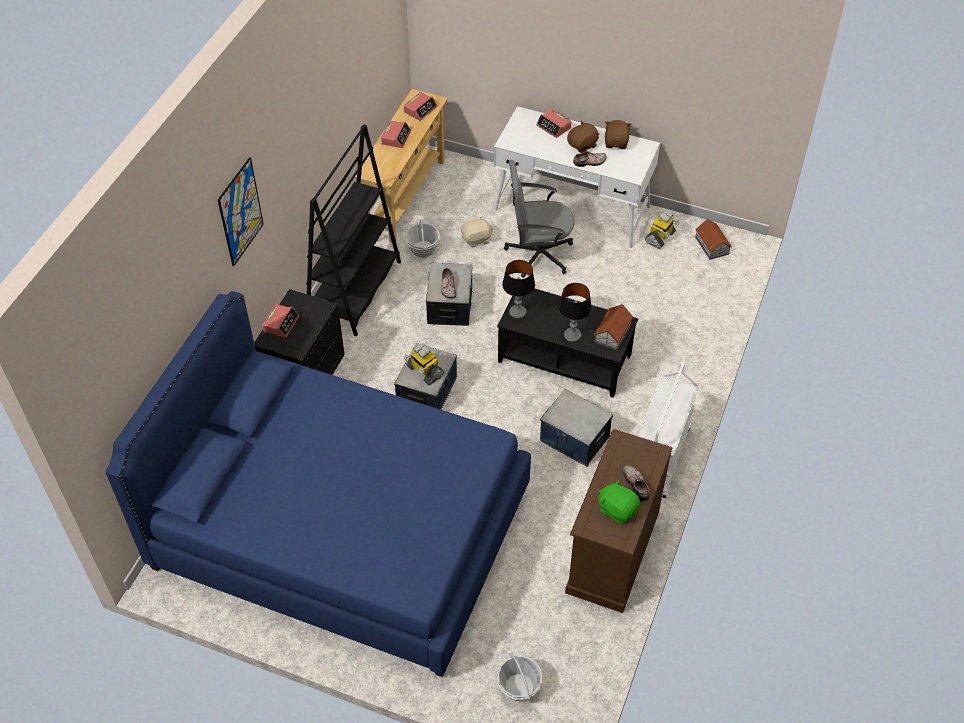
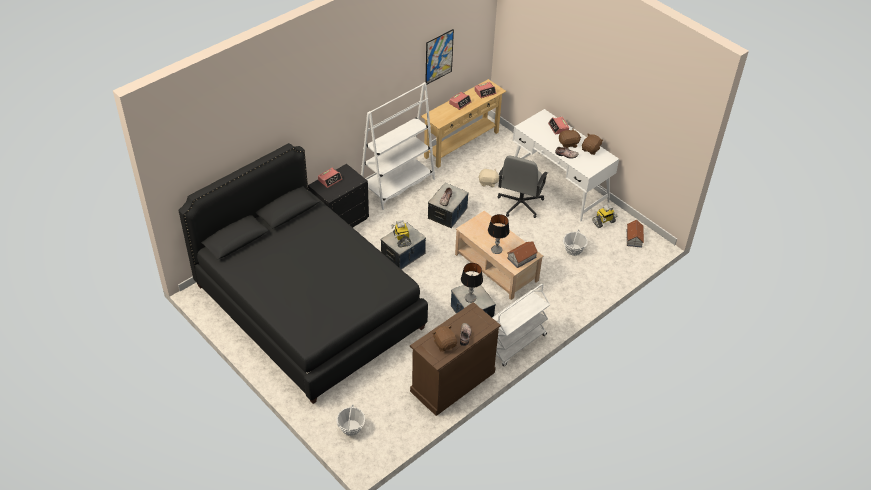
camera: 25 degrees right, 5 degrees down
blue bed [106,291,531,677] -> black bed [178,143,428,404]
picture [218,157,264,267] -> picture moved to [425,29,454,84]
black bookcase [306,124,401,336] -> white bookcase [361,82,435,210]
basket [405,219,440,257] -> basket moved to [563,229,588,256]
black coffee table [497,288,638,398] -> beige coffee table [455,211,543,300]
table lamp [502,260,535,319] -> table lamp moved to [461,263,483,303]
grey office chair [504,160,575,278] -> grey office chair turned 90 degrees counterclockwise [498,155,548,218]
green plush toy [599,480,640,524] -> brown plush toy [432,326,457,352]

